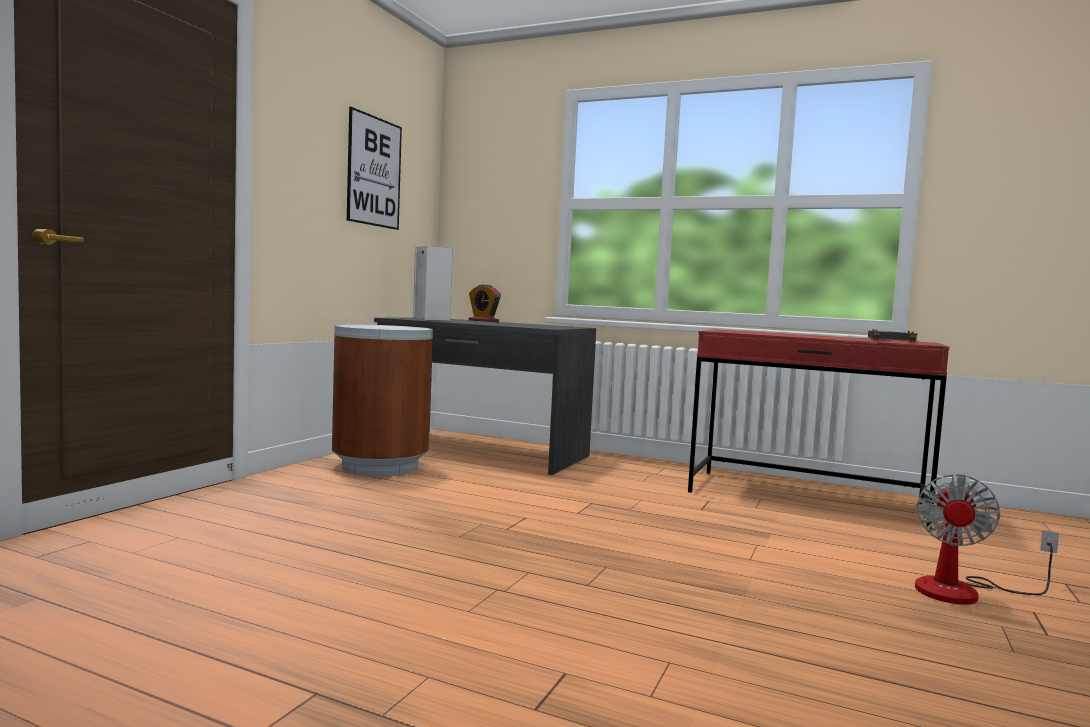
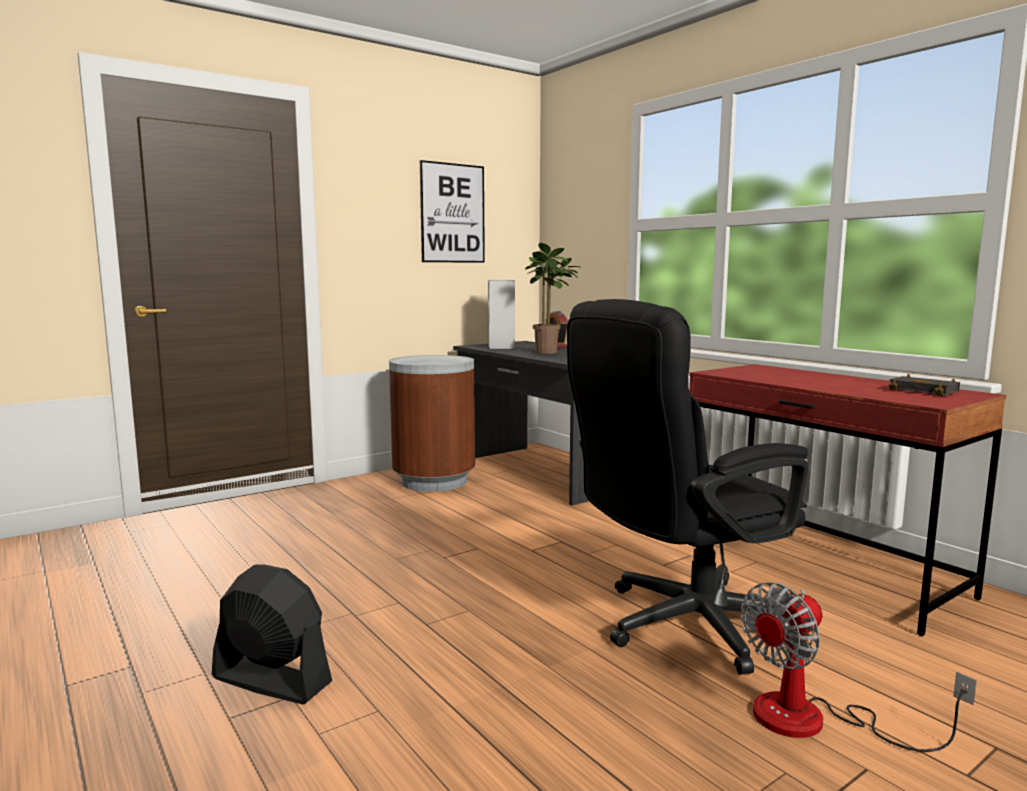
camera: 30 degrees right, 5 degrees up
none -> black fan [212,564,332,704]
none -> potted plant [525,243,580,354]
none -> black office chair [567,299,808,675]

